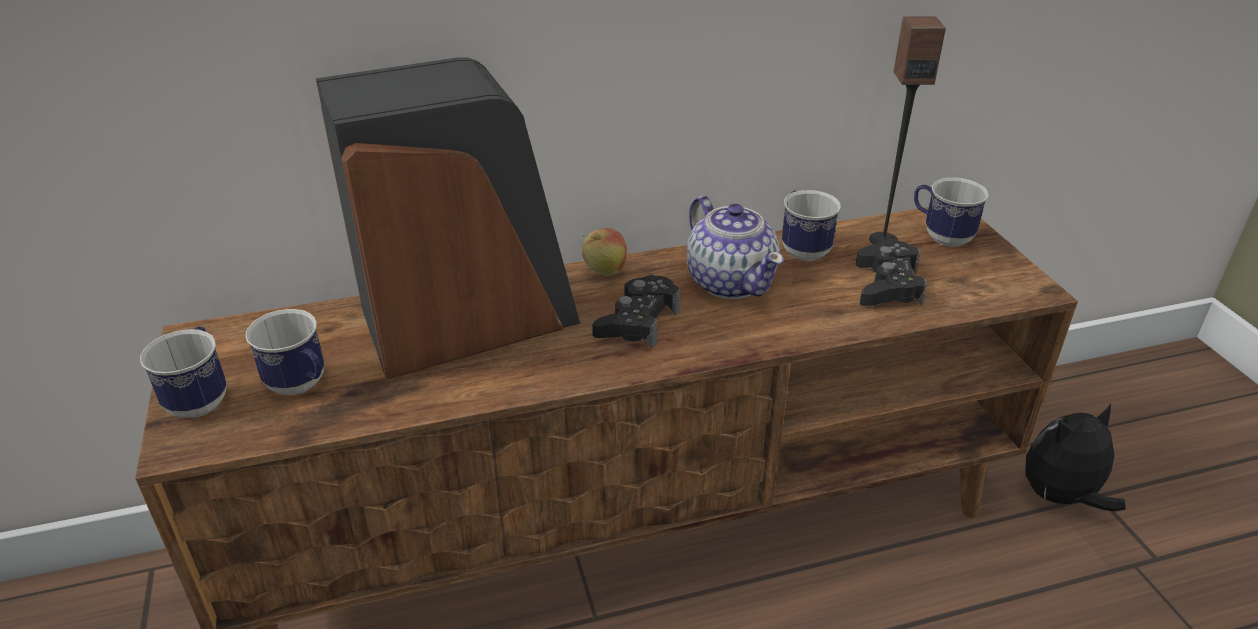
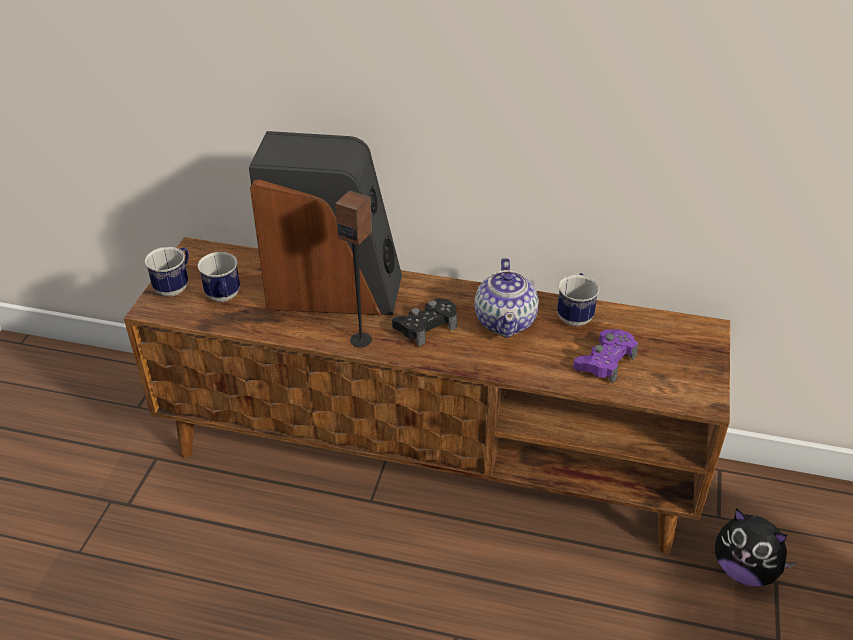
camera: 30 degrees right, 5 degrees up
apple [582,228,627,276] -> none
black game controller [856,240,926,306] -> purple game controller [573,329,638,384]
speaker [869,16,946,244] -> speaker moved to [335,191,372,348]
mug [914,178,989,247] -> none
plush toy [1025,404,1126,511] -> plush toy turned 150 degrees counterclockwise [715,508,796,587]

